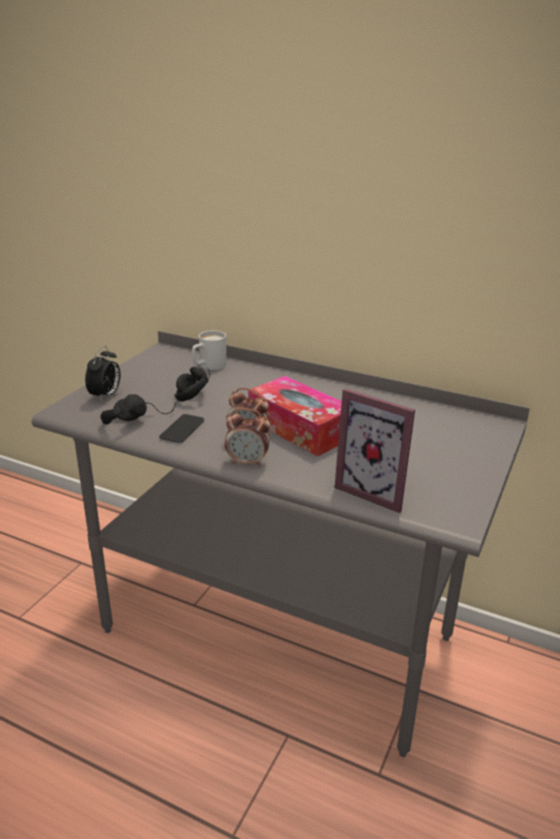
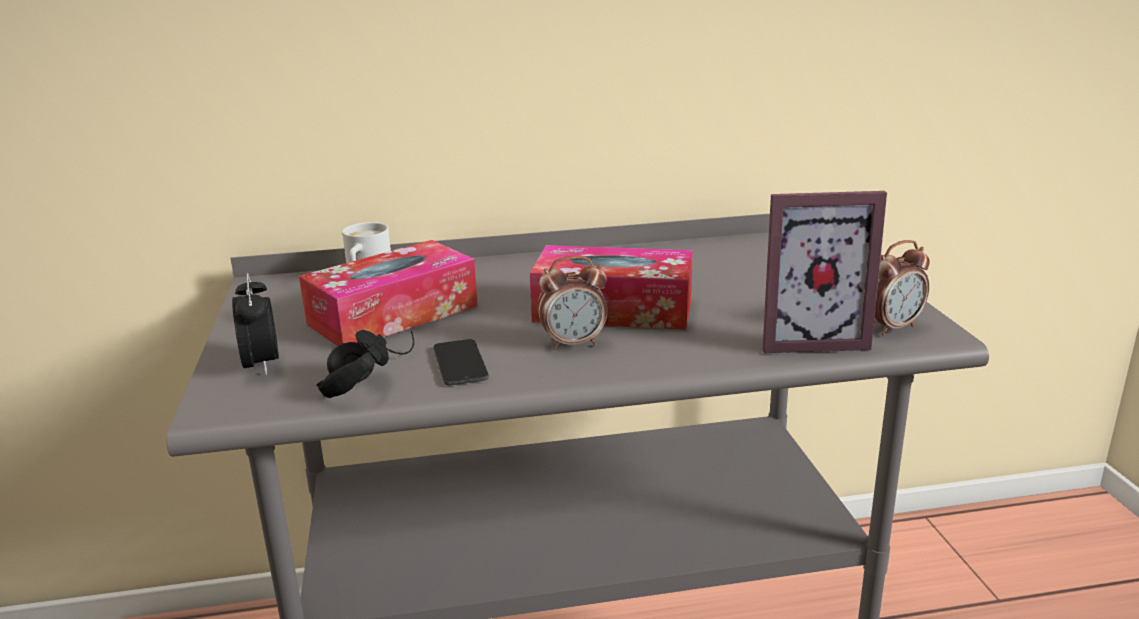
camera: 35 degrees left, 5 degrees down
black headphones [174,367,210,402] -> tissue box [299,240,478,346]
alarm clock [225,408,270,467] -> alarm clock moved to [874,240,930,335]

